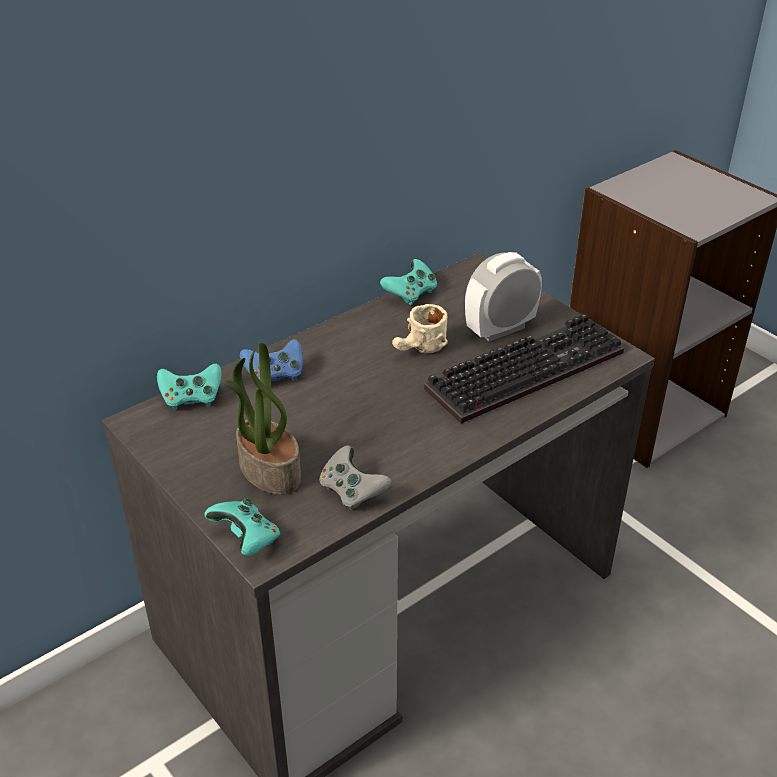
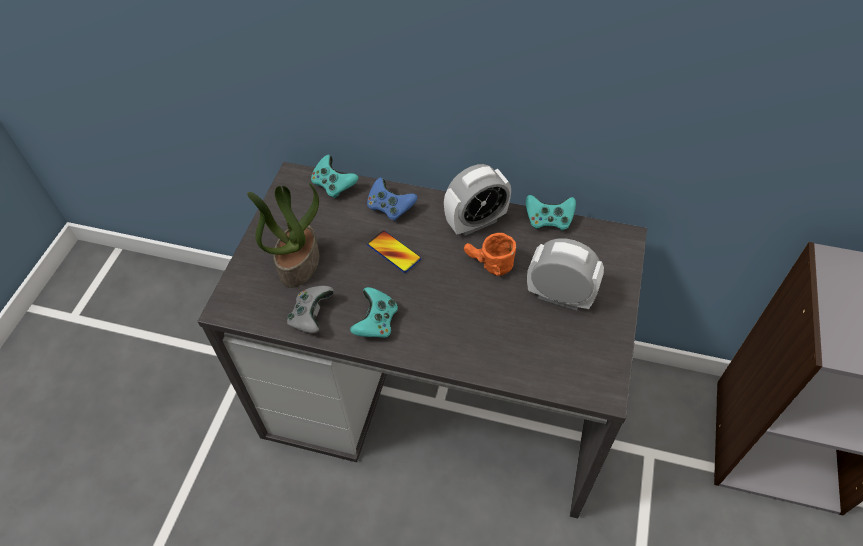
camera: 55 degrees right, 15 degrees up
turquoise game controller [204,498,280,556] -> turquoise game controller moved to [350,287,398,338]
beige mug [392,304,448,353] -> orange mug [464,233,516,276]
keyboard [424,314,624,424] -> none
none -> phone [367,230,421,273]
none -> alarm clock [444,164,511,236]

